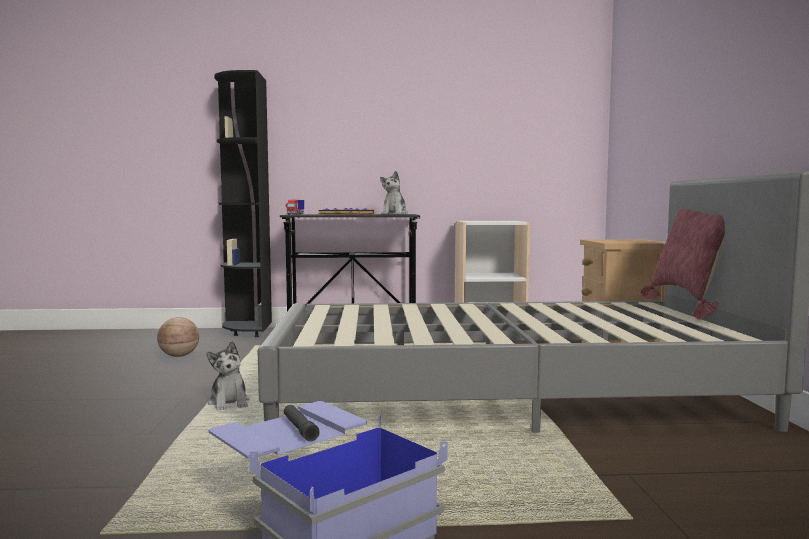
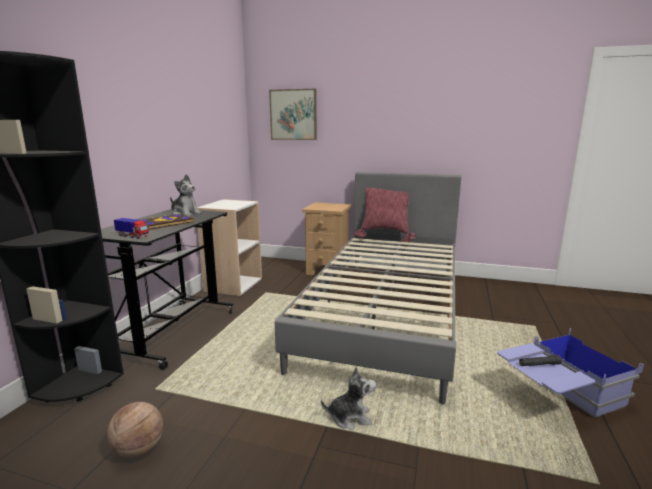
camera: 70 degrees left, 10 degrees up
none -> picture [269,89,317,140]

